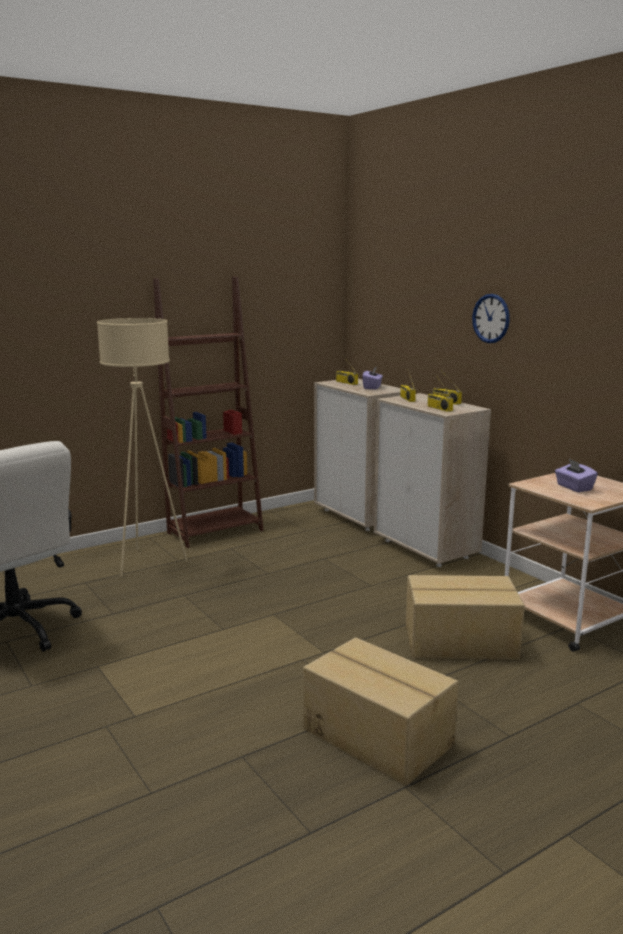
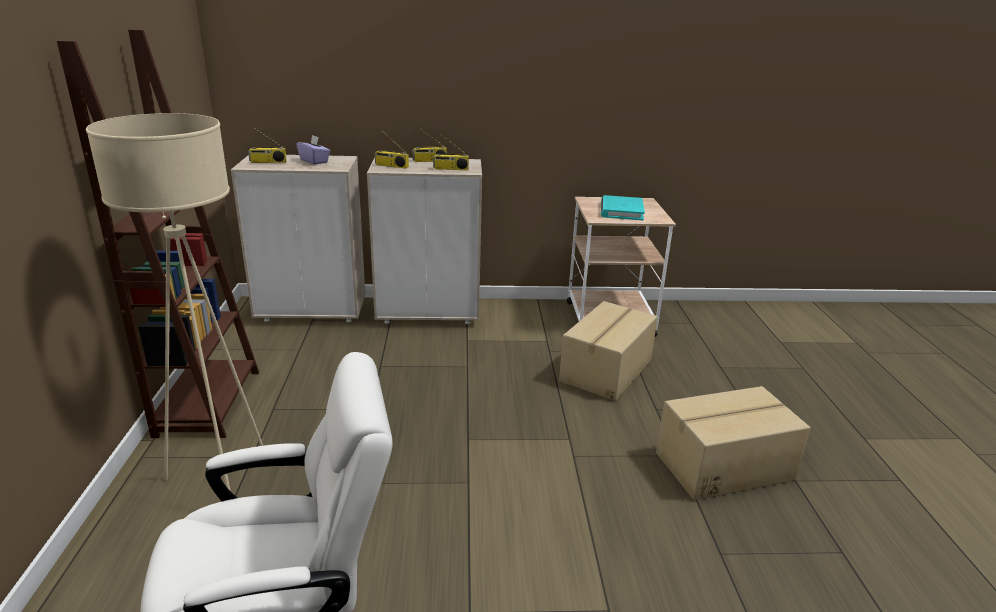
camera: 60 degrees left, 10 degrees up
wall clock [472,294,510,343] -> none
purple tissue box [555,459,598,492] -> turquoise book [601,195,645,220]

